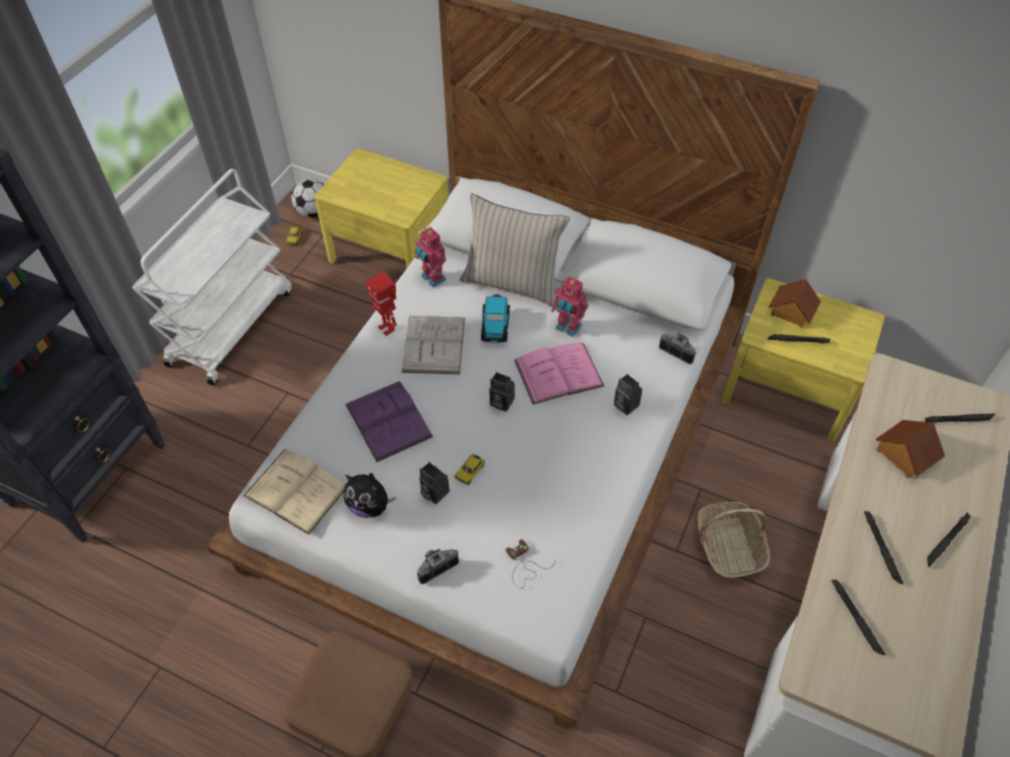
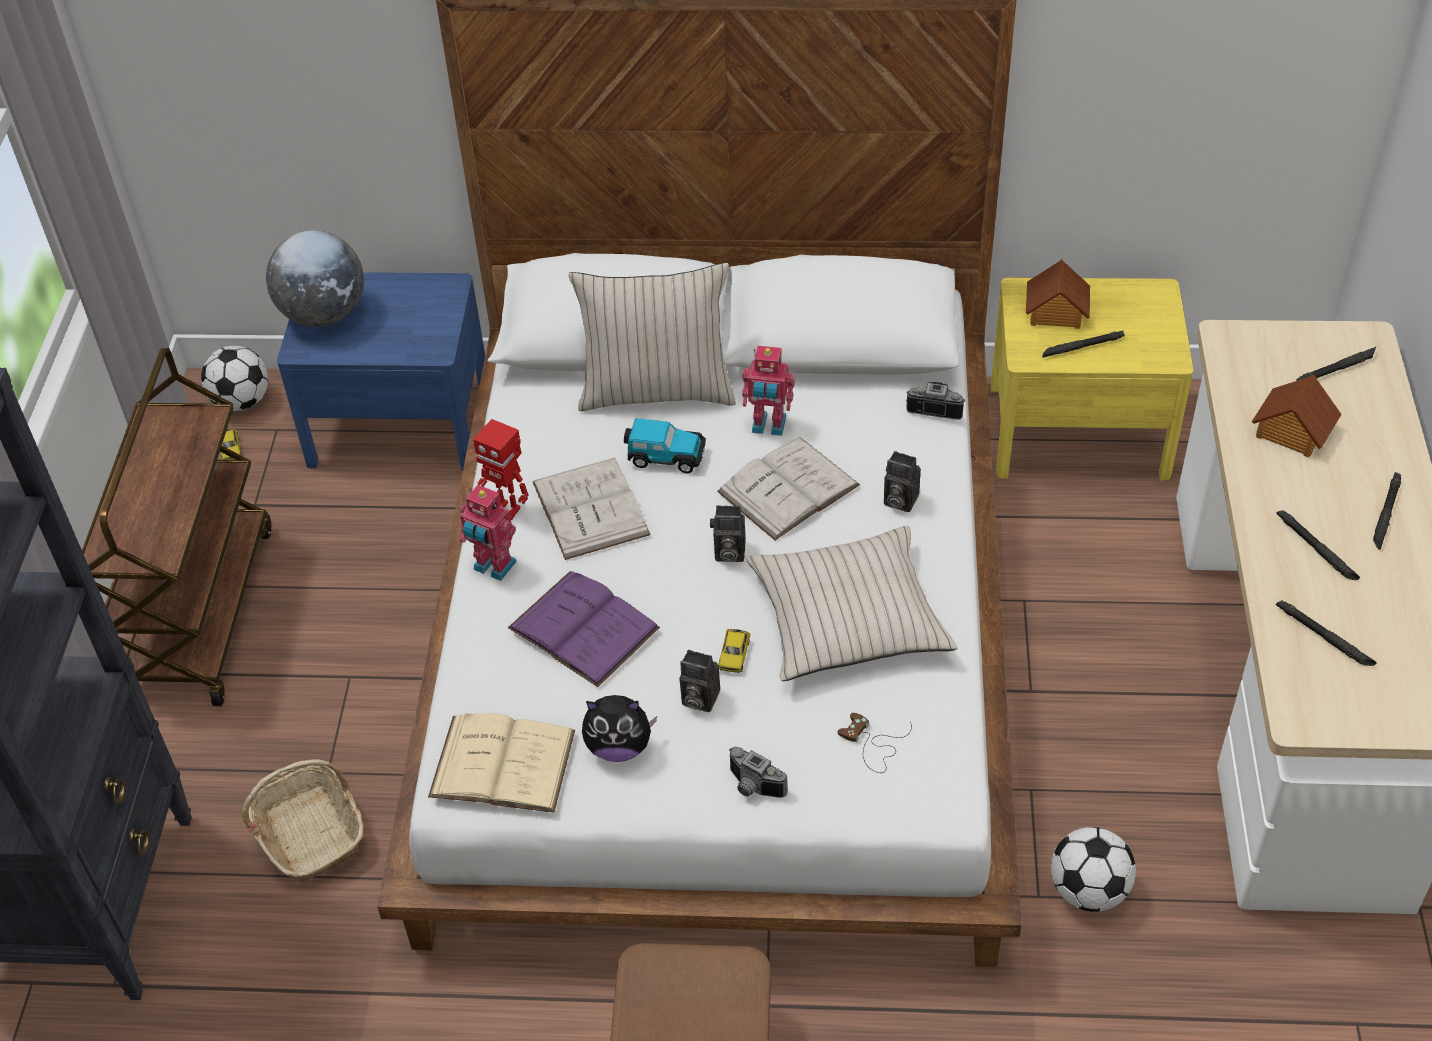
camera: 20 degrees left, 5 degrees down
white cart [132,169,292,385] -> brown cart [82,348,271,706]
yellow nightstand [314,149,448,268] -> blue nightstand [277,272,485,471]
toy robot [415,227,447,288] -> toy robot moved to [460,485,517,581]
camera [417,549,459,584] -> camera turned 90 degrees counterclockwise [729,747,788,798]
toy car [481,295,510,342] -> toy car turned 60 degrees counterclockwise [624,418,706,473]
pink book [514,342,604,405] -> white book [717,437,860,540]
basket [697,502,770,578] -> basket moved to [242,759,364,882]
none -> globe [266,230,364,327]
none -> beige pillow [746,526,958,681]
none -> football [1051,827,1136,912]

